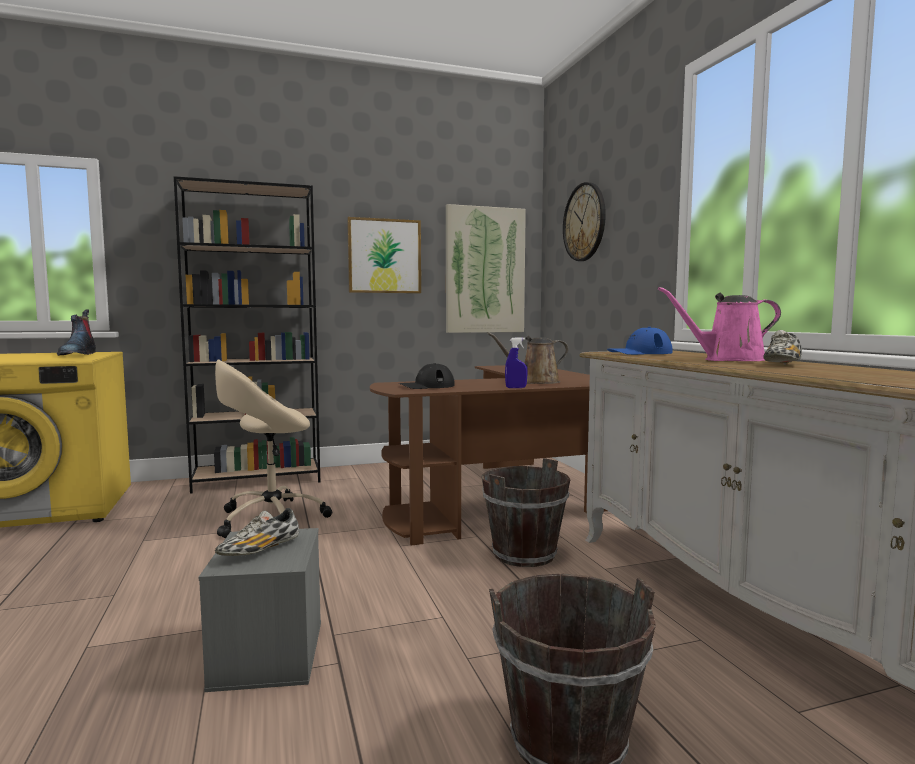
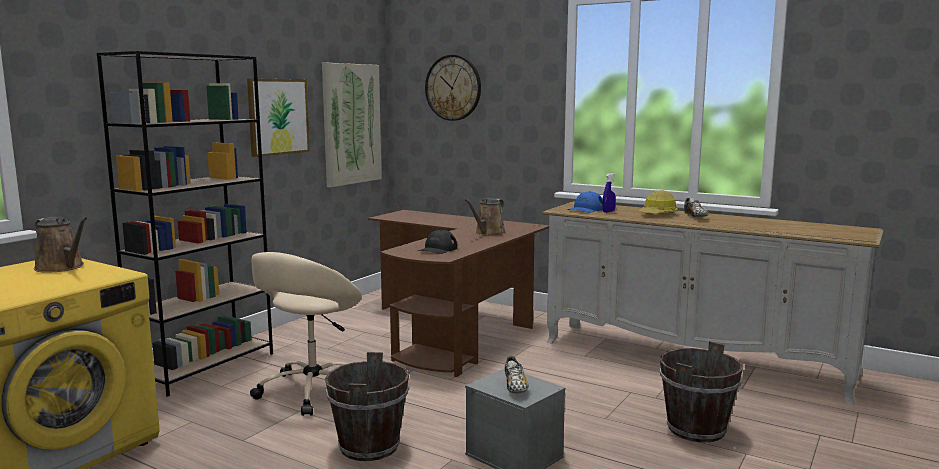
camera: 40 degrees left, 5 degrees up
boot [56,309,96,356] -> brown watering can [34,217,87,273]
brown bucket [481,458,571,567] -> brown bucket moved to [325,352,409,461]
blue spray bottle [505,337,528,388] -> blue spray bottle moved to [603,173,616,213]
pink watering can [658,287,781,361] -> hard hat [638,190,678,214]

